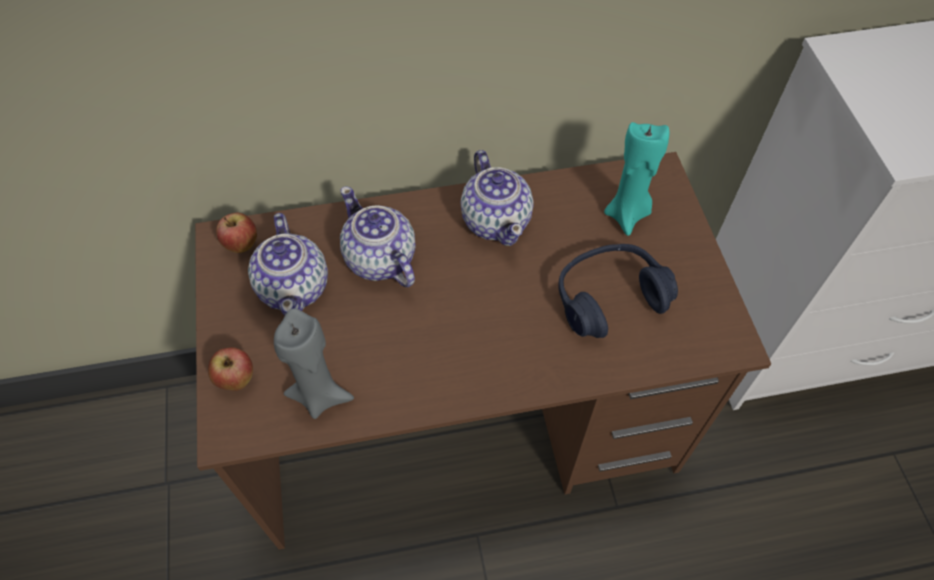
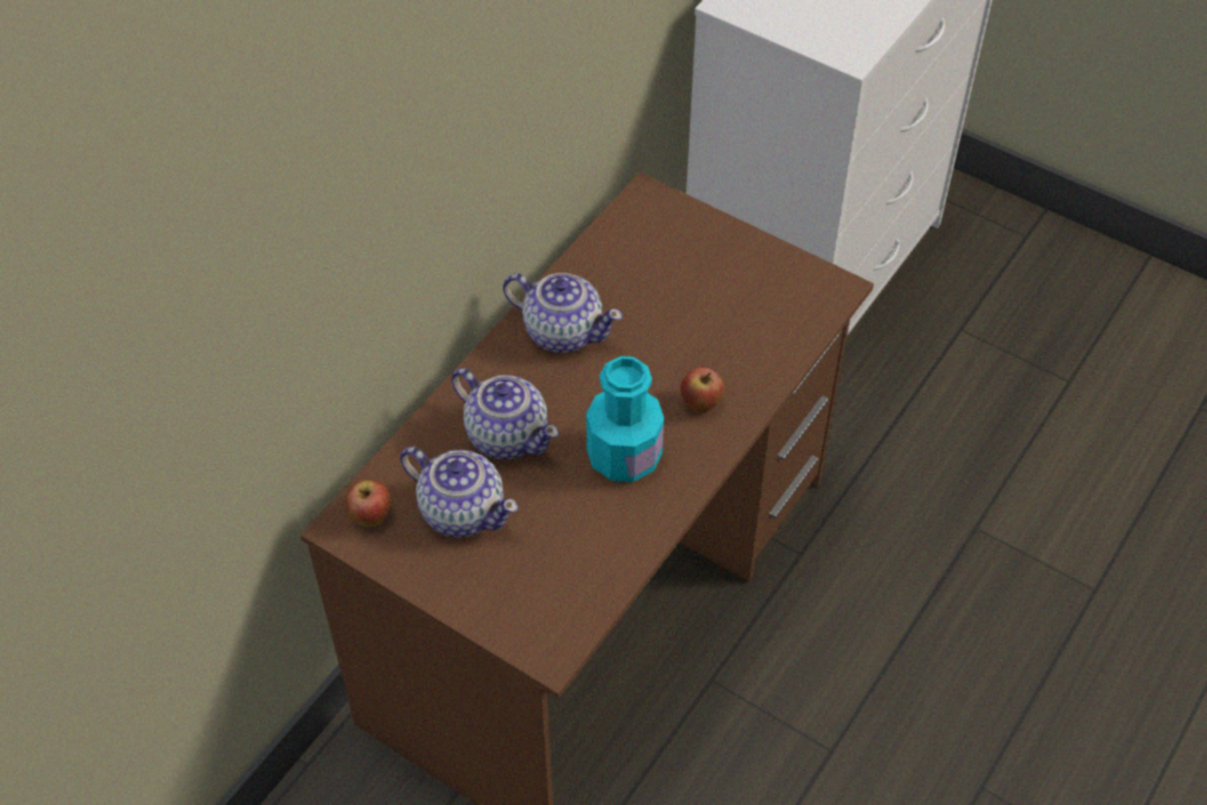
camera: 45 degrees left, 5 degrees down
apple [208,348,253,391] -> apple moved to [680,367,724,414]
grey candle [274,309,354,419] -> none
teapot [340,186,415,287] -> teapot turned 150 degrees counterclockwise [451,368,559,459]
blue headphones [558,244,678,338] -> none
turquoise candle [604,122,669,236] -> none
none -> turquoise bottle [586,356,664,482]

